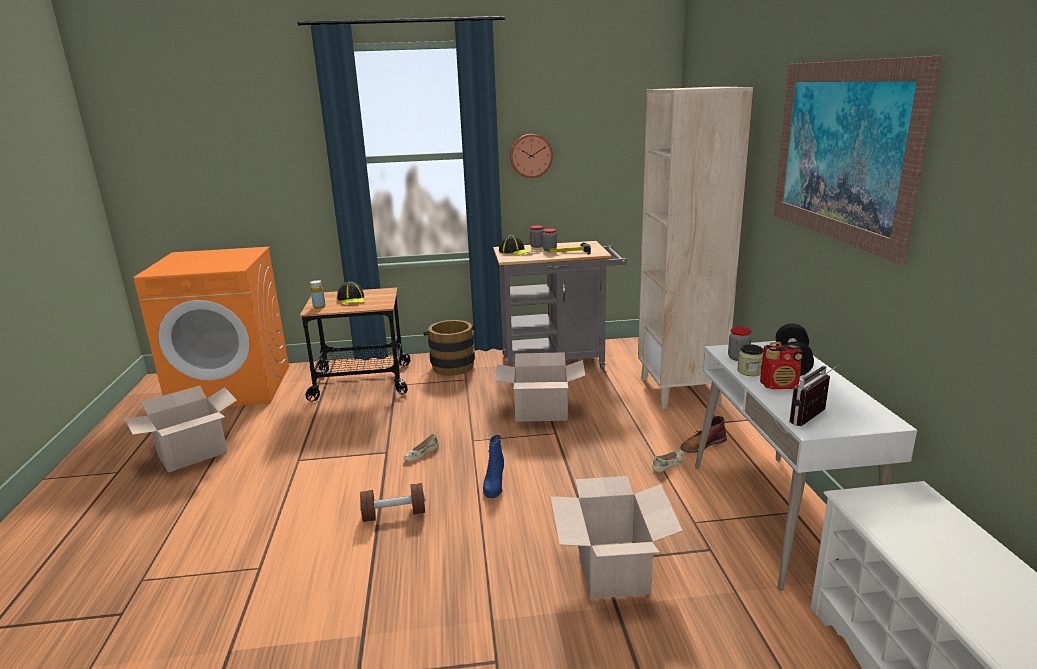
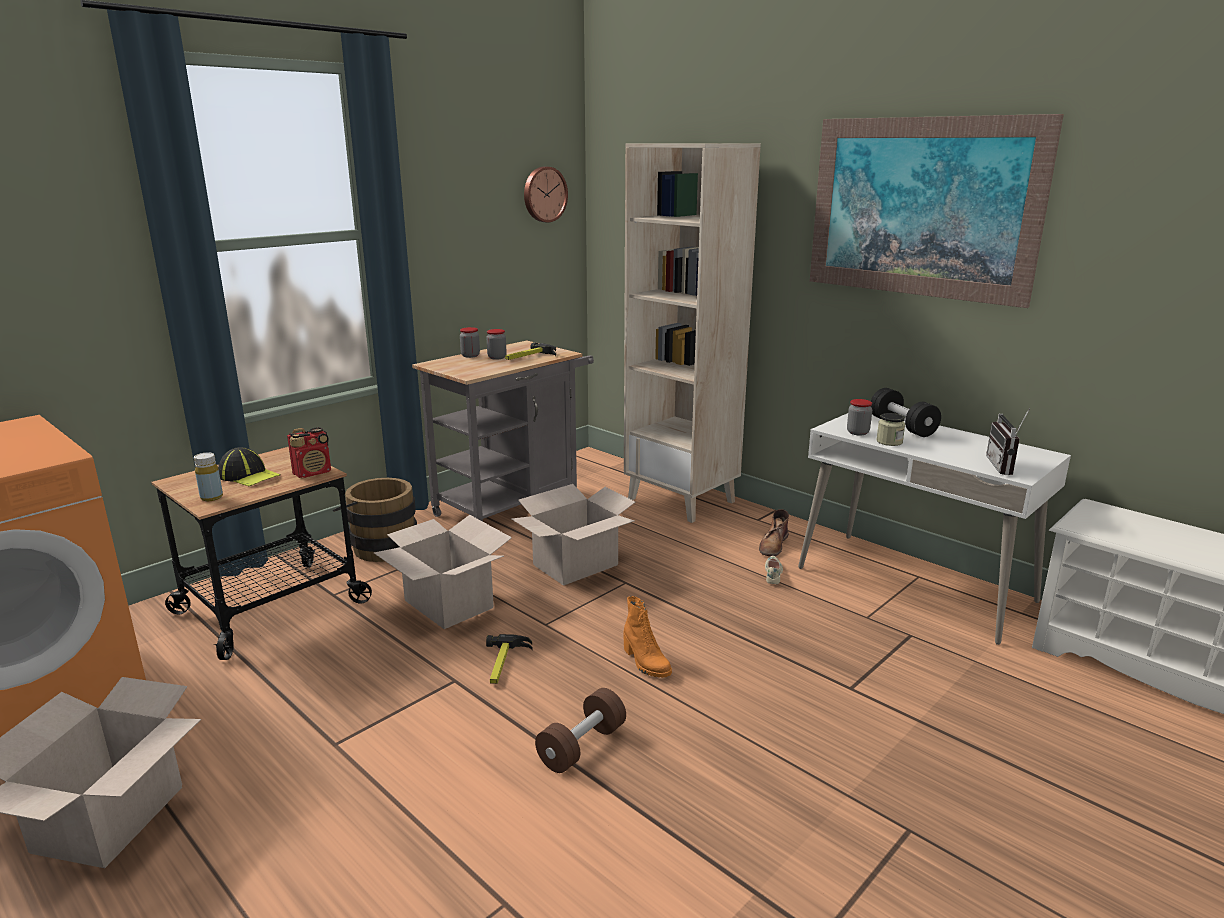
camera: 40 degrees left, 0 degrees up
beige shoe [403,433,439,462] -> hammer [486,634,533,684]
blue boot [483,435,504,498] -> orange boot [624,596,672,678]
cap [499,235,534,256] -> none
wall clock [510,134,553,178] -> wall clock moved to [524,167,568,223]
cardboard box [550,476,683,599] -> cardboard box moved to [374,515,512,629]
radio [760,342,804,389] -> radio moved to [287,427,331,478]

